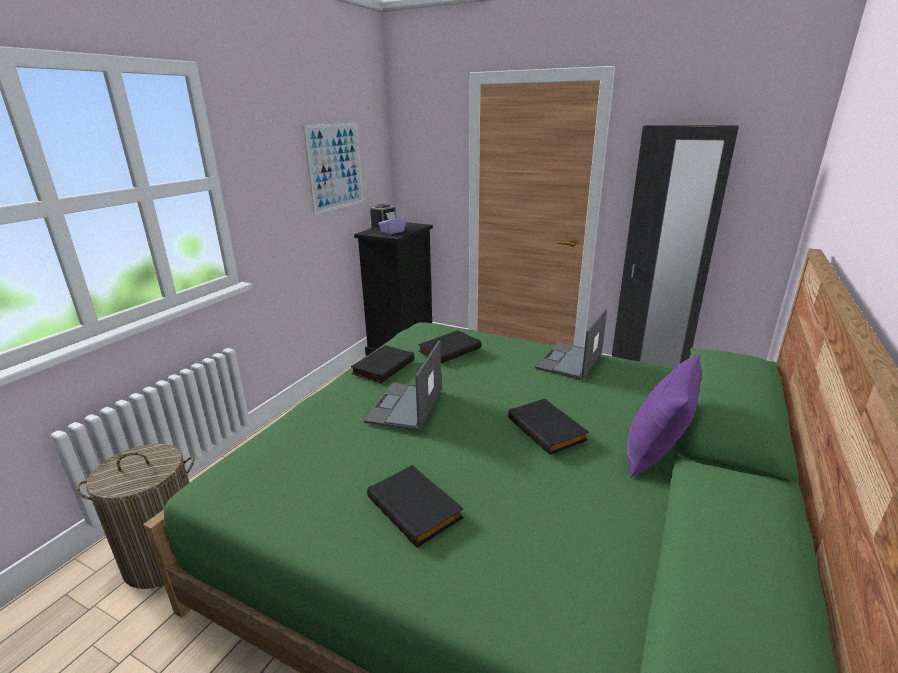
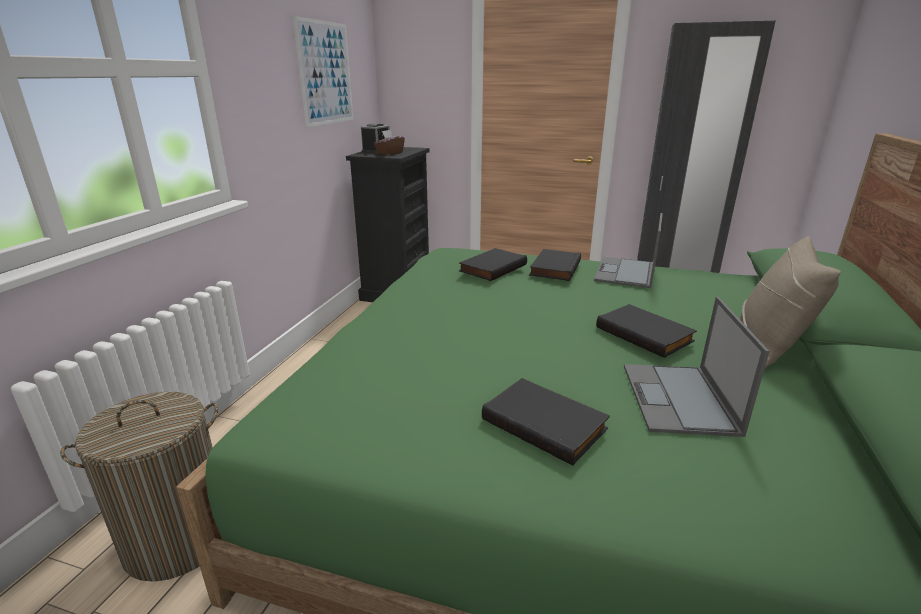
camera: 10 degrees left, 0 degrees up
black book [351,345,415,383] -> black book moved to [529,249,581,281]
laptop [364,341,441,431] -> laptop moved to [624,297,769,437]
purple tissue box [378,212,406,235] -> brown tissue box [374,130,405,155]
purple pillow [627,354,702,477] -> beige pillow [740,236,841,370]

